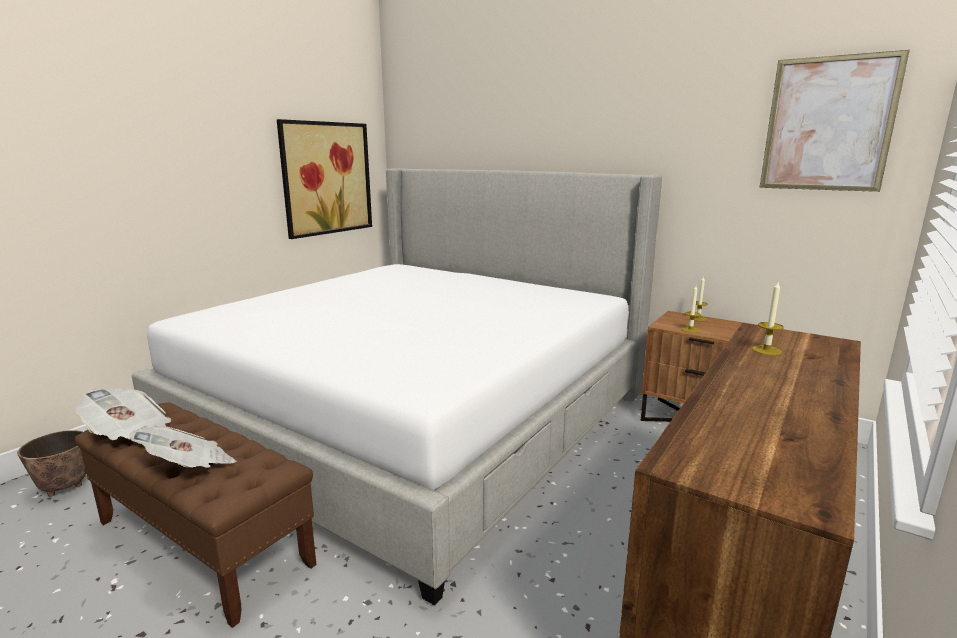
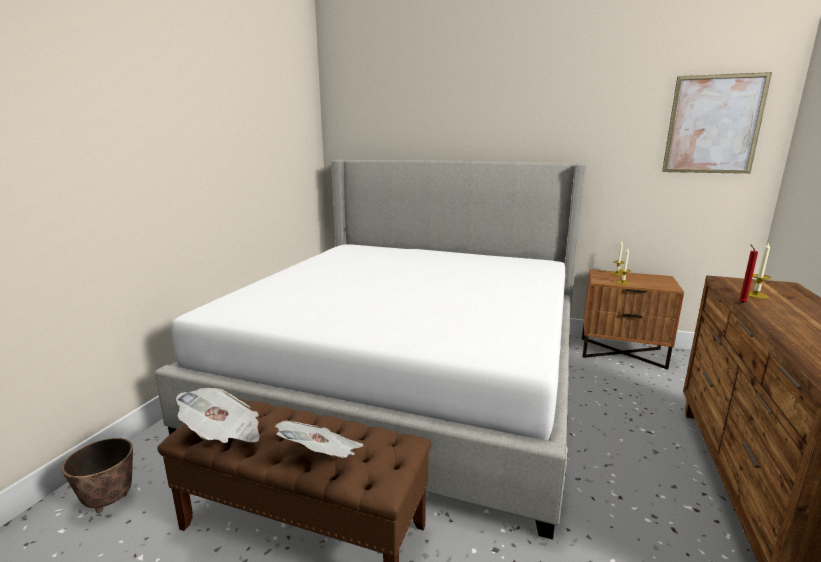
camera: 15 degrees left, 0 degrees up
picture [277,119,372,239] -> none
none -> red candle [739,244,758,303]

